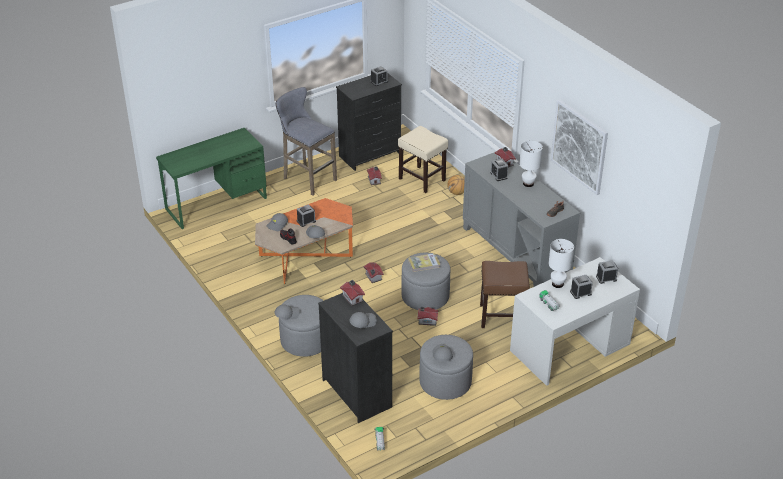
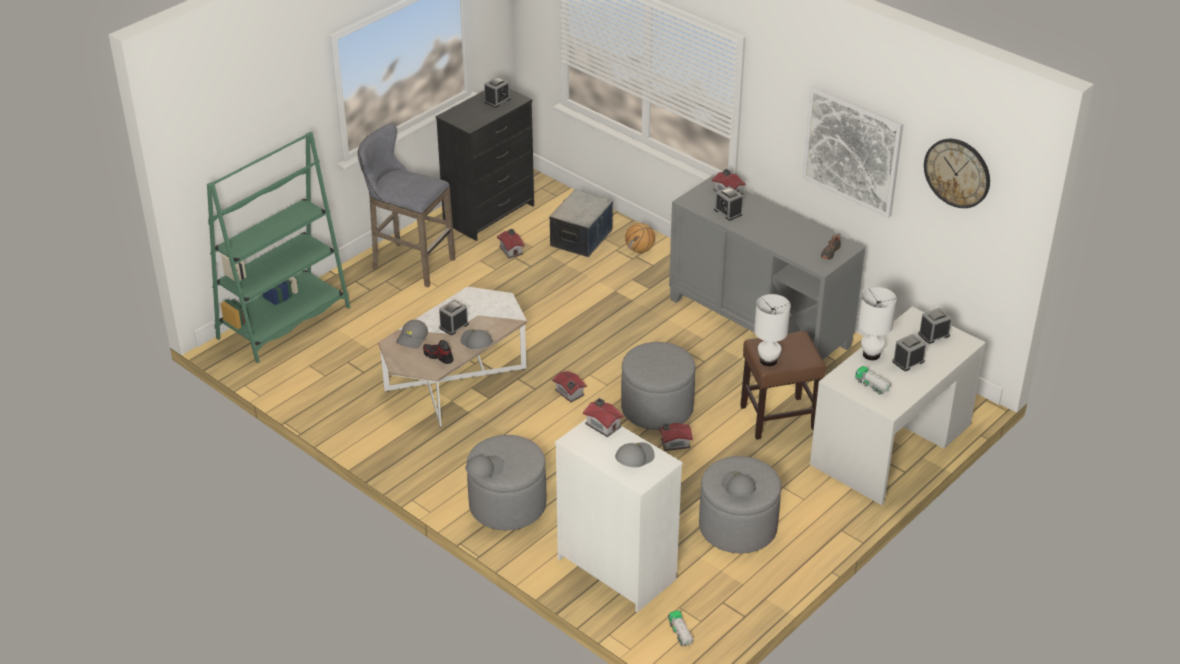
camera: 15 degrees left, 0 degrees up
green desk [156,128,267,229] -> green bookcase [207,132,350,363]
orange coffee table [255,198,353,284] -> white coffee table [378,286,527,427]
black dresser [318,293,393,423] -> white dresser [555,419,683,612]
beige stool [398,126,448,193] -> storage box [549,190,613,257]
book [408,253,441,272] -> none
white table lamp [520,141,543,187] -> white table lamp moved to [754,294,791,366]
none -> wall clock [924,139,990,208]

